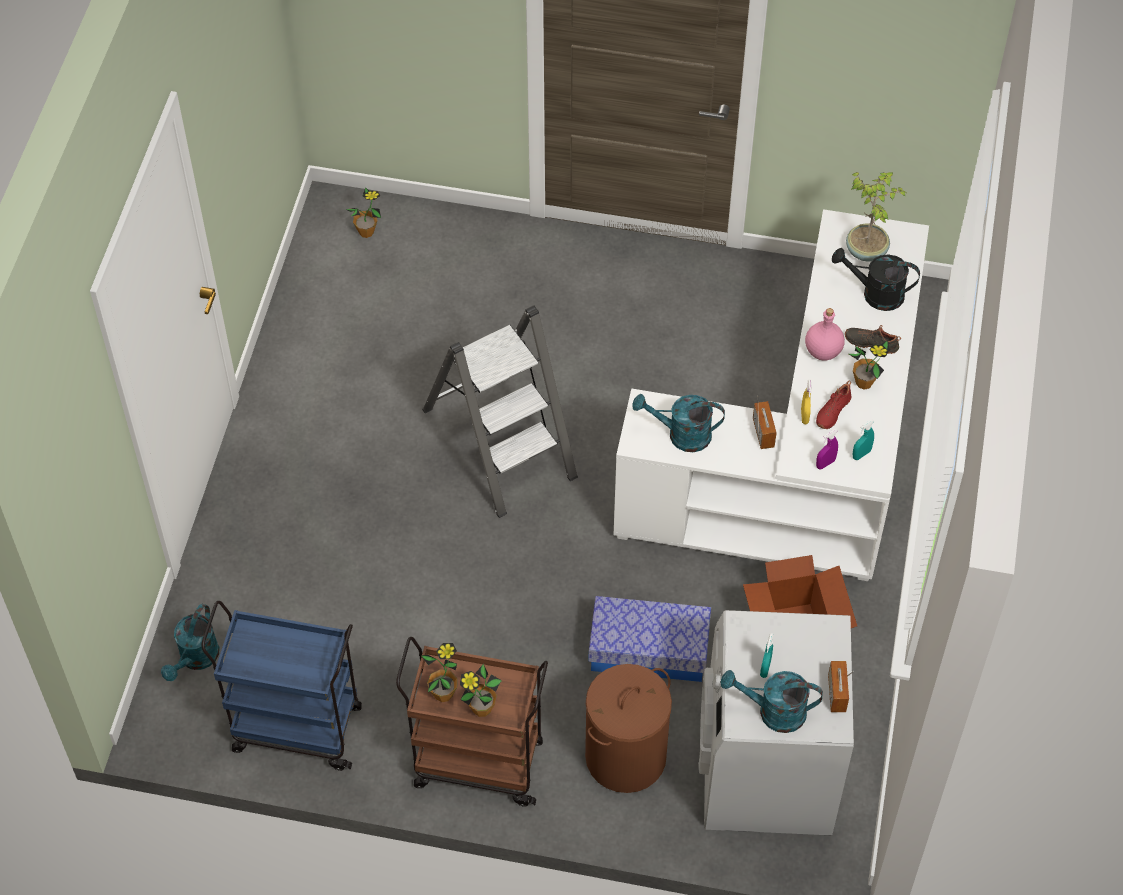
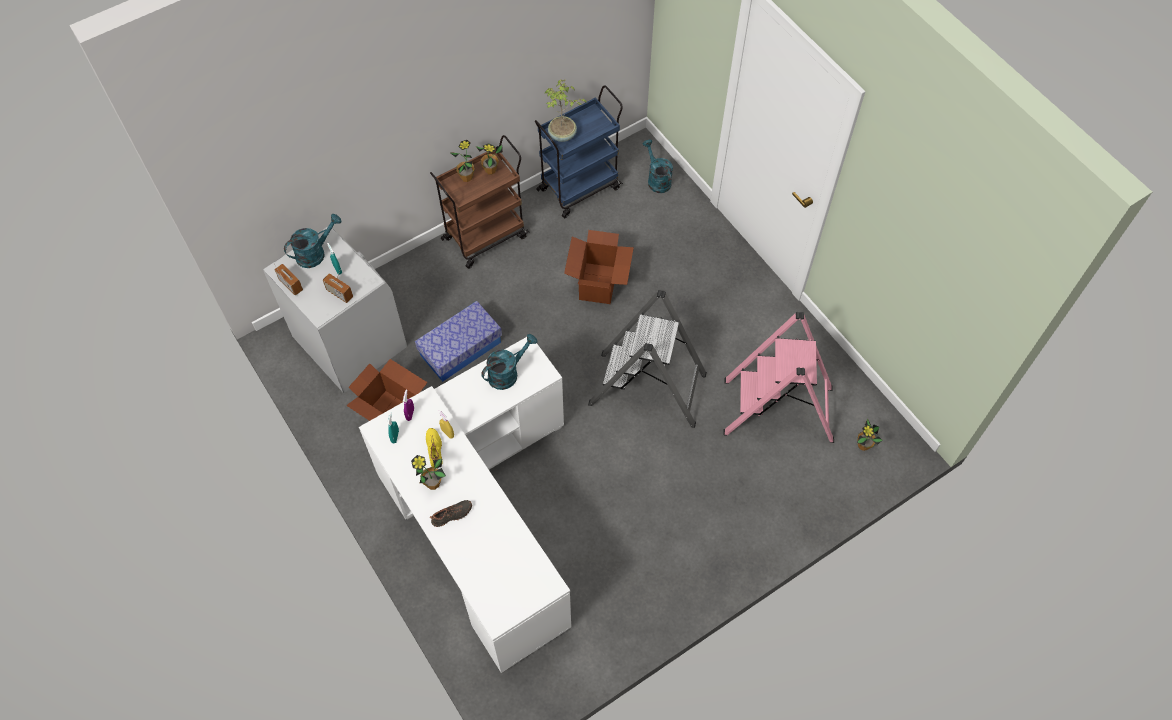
camera: 135 degrees right, 5 degrees up
brown laundry basket [585,664,672,793] -> none
radio [753,396,777,449] -> radio moved to [323,271,353,303]
pink bottle [805,308,845,361] -> none
red shoe [816,380,851,429] -> yellow shoe [426,428,443,468]
black watering can [832,248,920,311] -> none
potted plant [846,172,906,261] -> potted plant moved to [545,79,587,142]
none -> cardboard box [564,230,634,304]
none -> pink step ladder [723,312,834,443]

